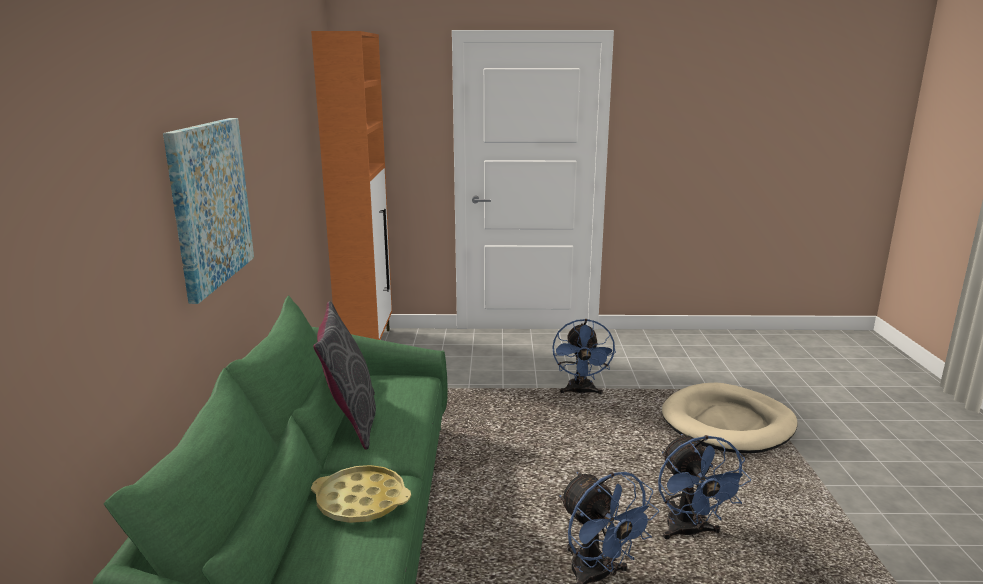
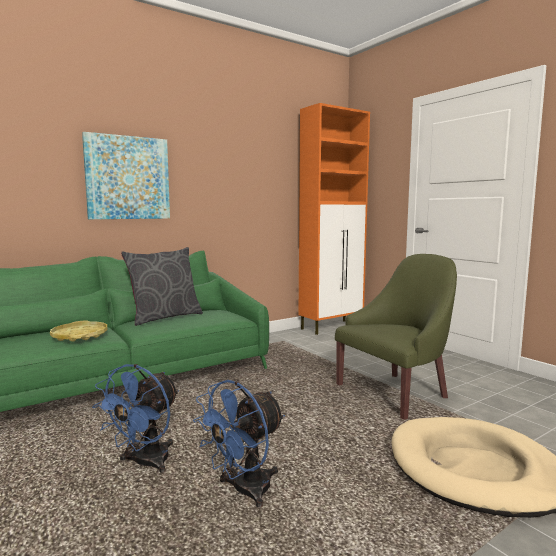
camera: 55 degrees right, 10 degrees down
blue fan [552,319,616,395] -> green armchair [335,254,457,420]

